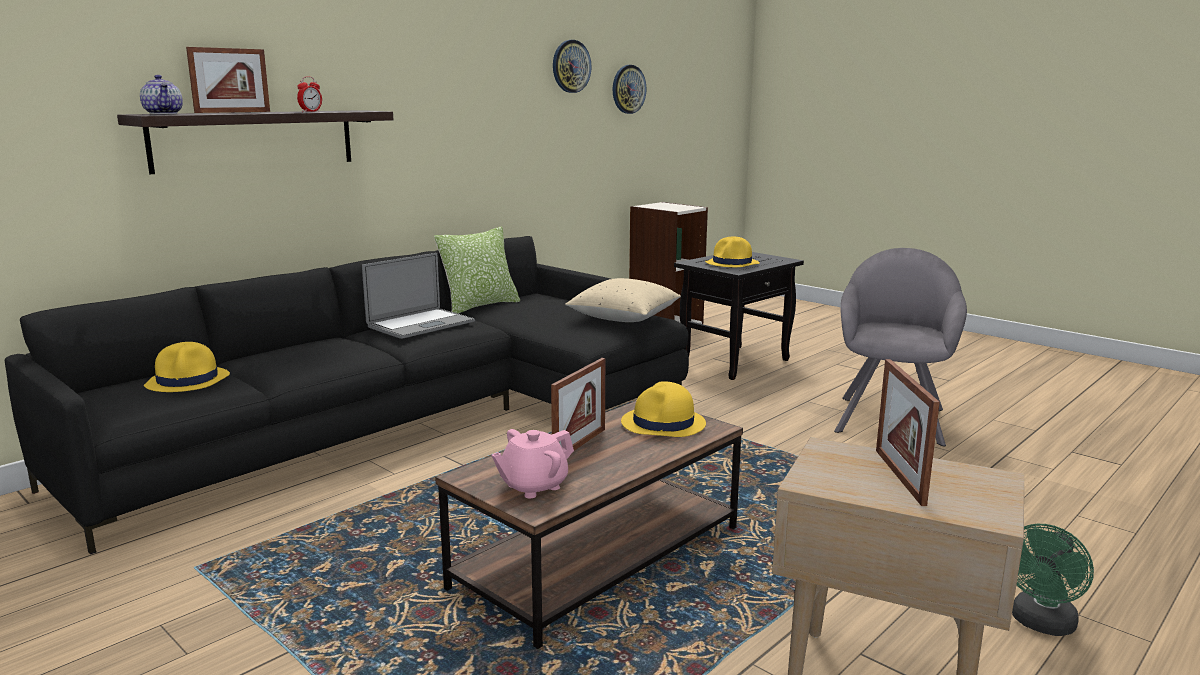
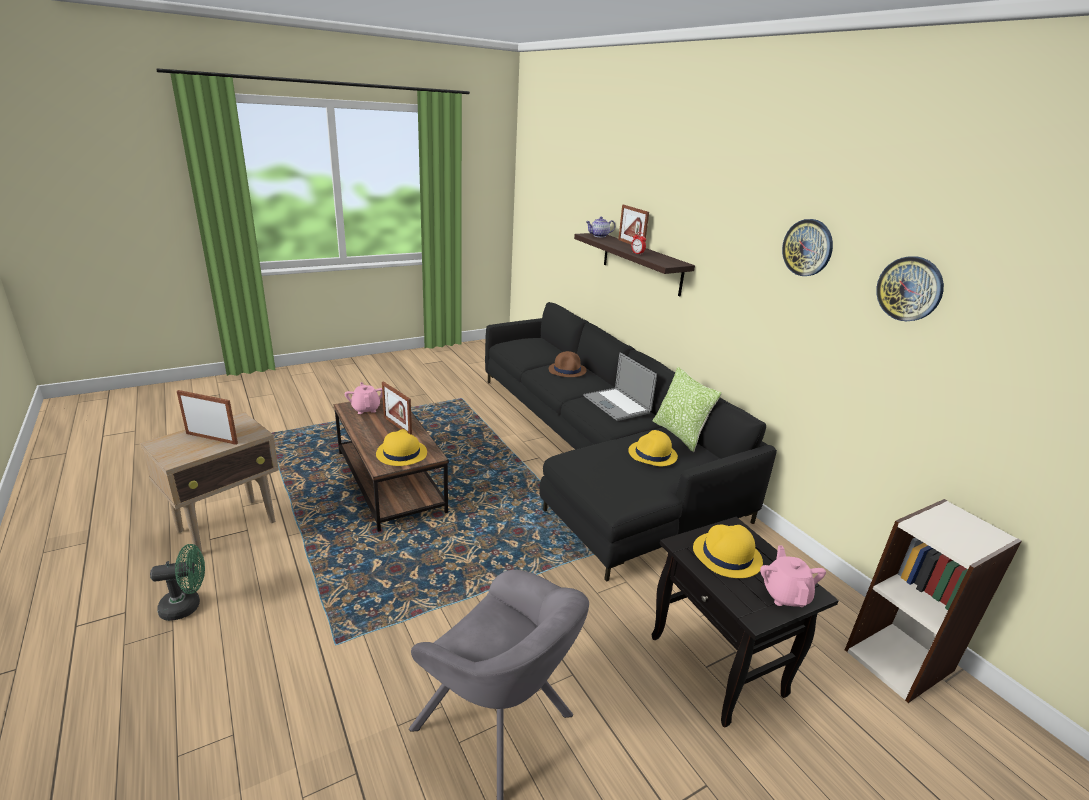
camera: 105 degrees right, 10 degrees up
yellow hat [144,342,230,392] -> yellow hat moved to [628,430,678,466]
beige pillow [565,278,681,322] -> none
wall clock [613,65,647,114] -> wall clock moved to [782,219,833,276]
green fan [1012,524,1094,636] -> green fan turned 105 degrees clockwise [150,544,205,621]
none -> brown hat [549,351,587,377]
none -> pink teapot [760,546,826,607]

